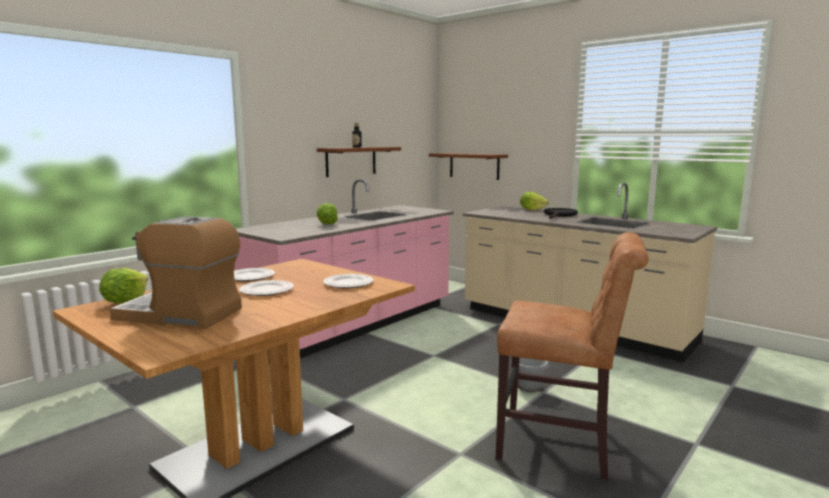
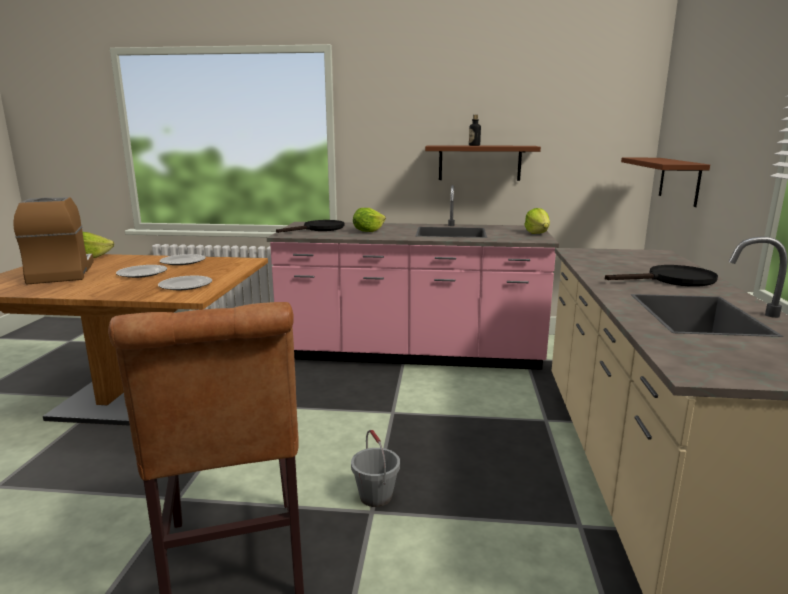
camera: 55 degrees right, 5 degrees up
lettuce [520,192,549,211] -> lettuce moved to [524,208,550,234]
none -> black frying pan [276,220,344,233]

